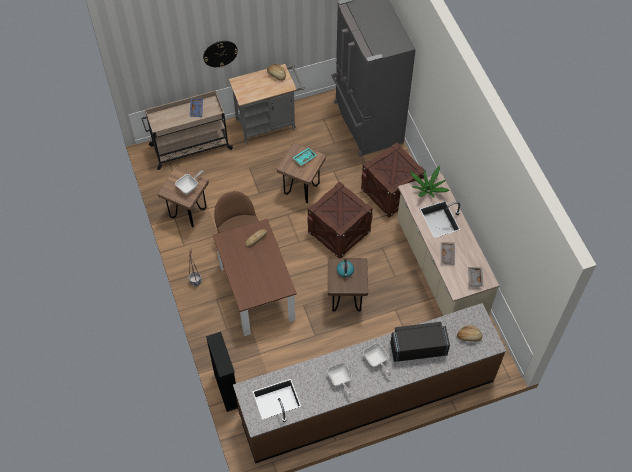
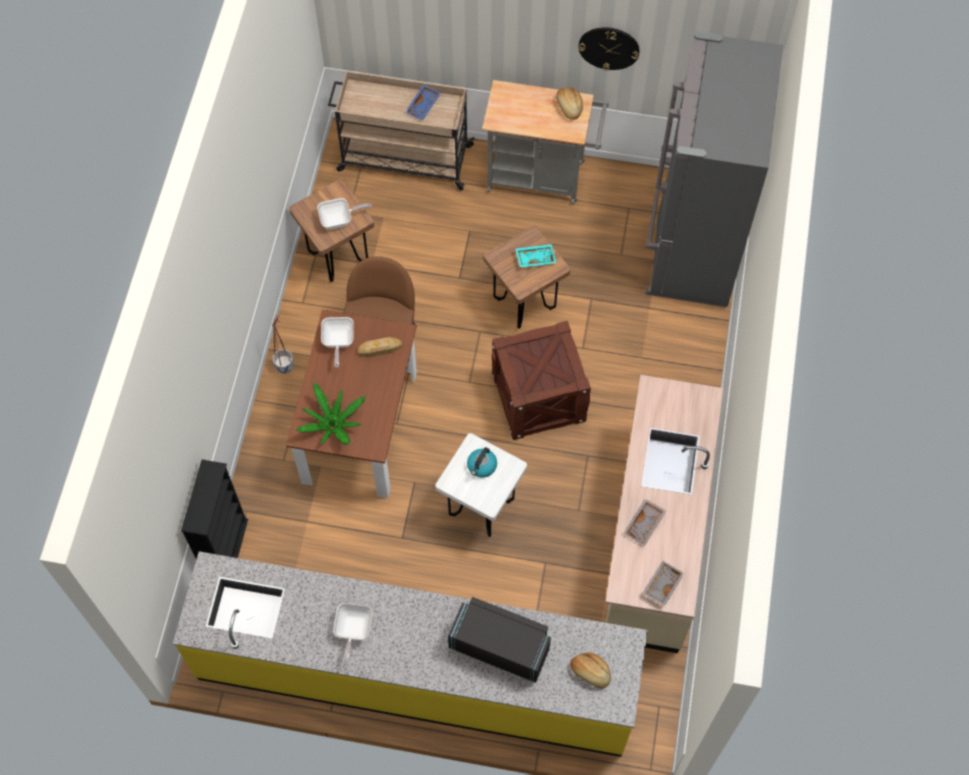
camera: 30 degrees right, 5 degrees up
wall clock [203,41,238,67] -> wall clock moved to [578,27,640,71]
brown counter [233,303,506,464] -> yellow counter [173,551,648,757]
brown stool [328,258,368,312] -> white stool [435,433,527,537]
crate [361,143,426,218] -> none
frying pan [363,343,391,376] -> frying pan moved to [321,317,354,368]
potted plant [410,165,450,198] -> potted plant moved to [296,383,366,445]

